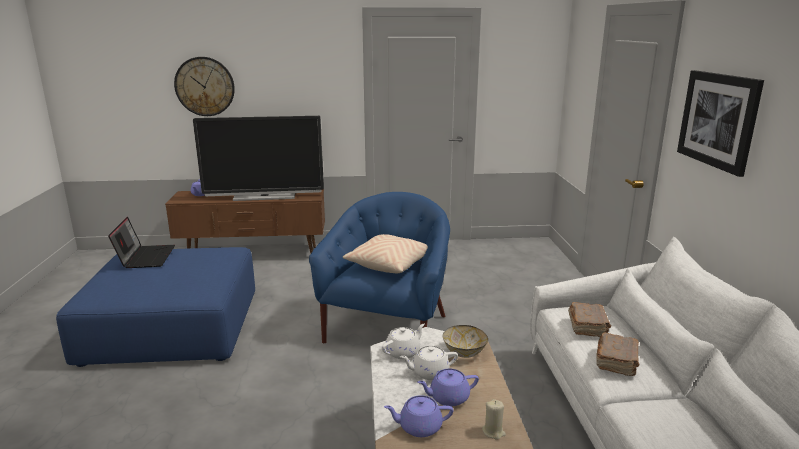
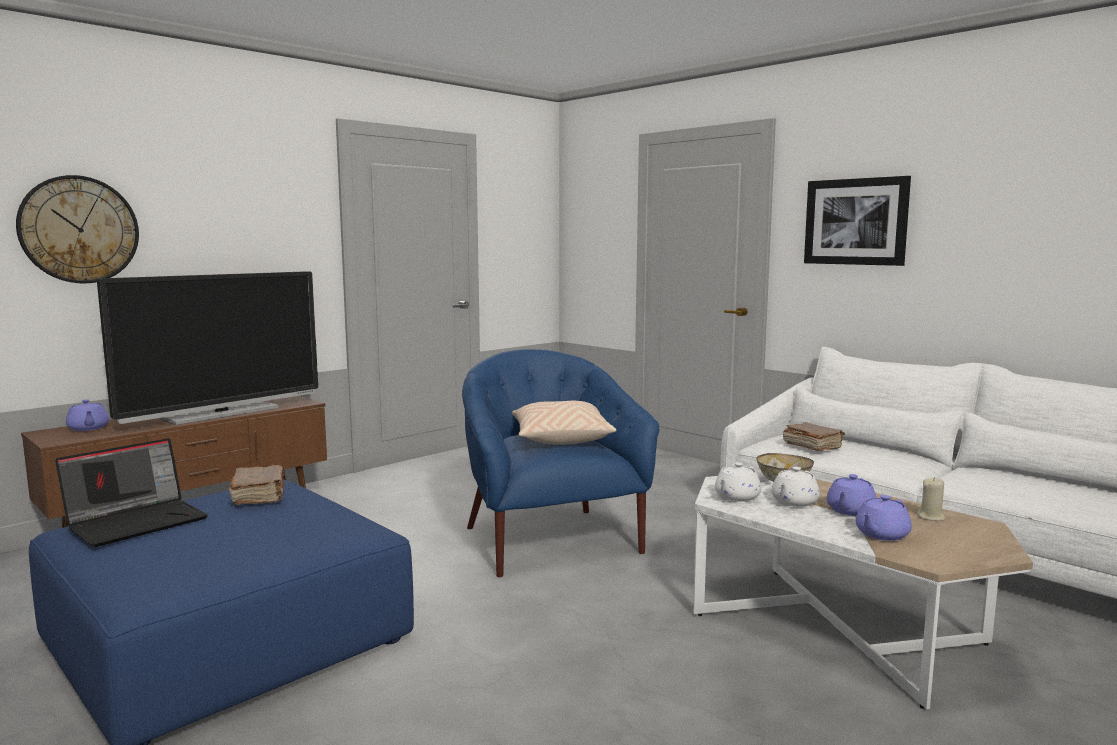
camera: 40 degrees left, 10 degrees down
laptop [108,217,175,268] -> laptop turned 90 degrees clockwise [55,438,208,547]
white teapot [382,324,425,359] -> white teapot turned 150 degrees counterclockwise [715,462,761,502]
brown book [596,332,640,376] -> brown book moved to [229,465,285,505]

